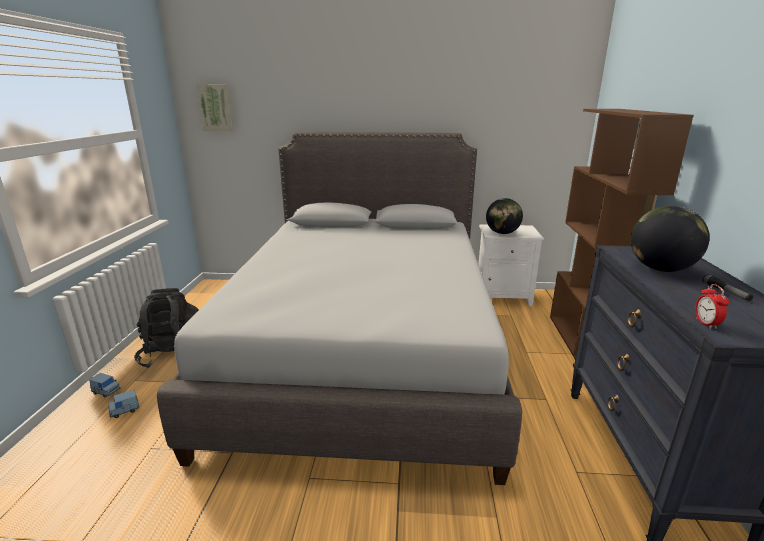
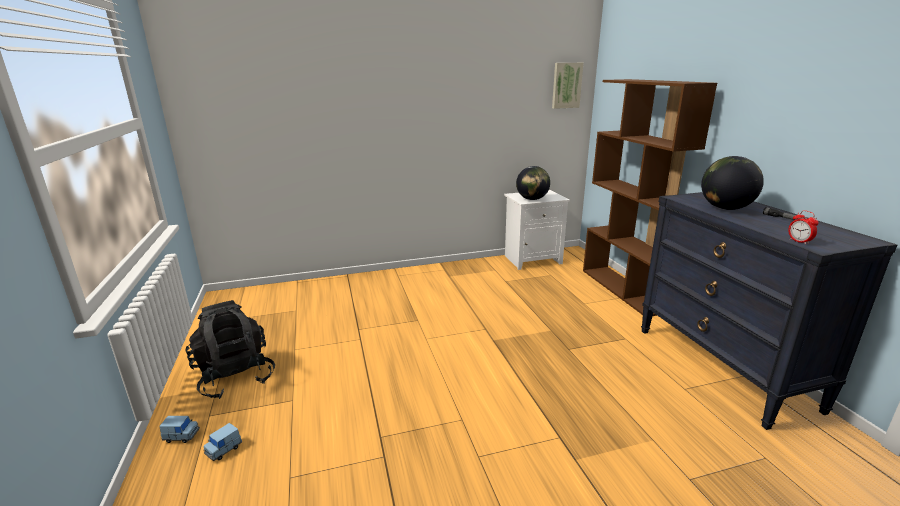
camera: 20 degrees left, 0 degrees up
grey bed [157,132,522,485] -> none
picture [197,84,234,132] -> picture moved to [552,63,583,109]

